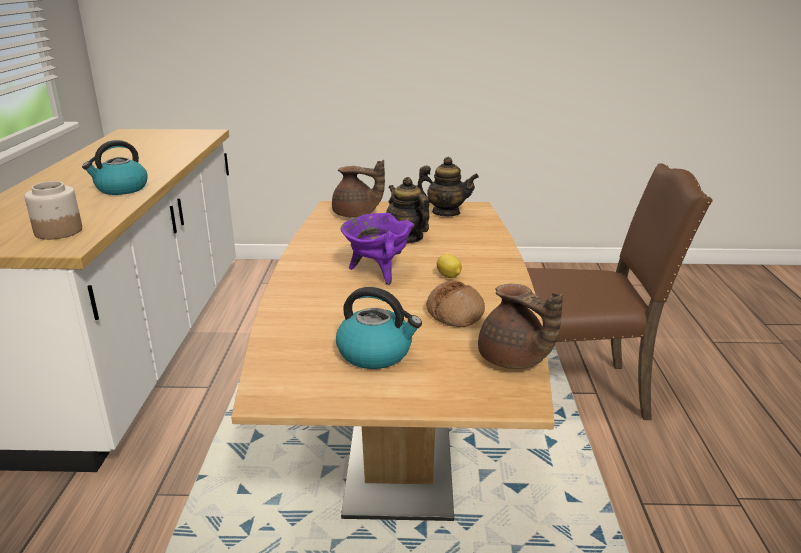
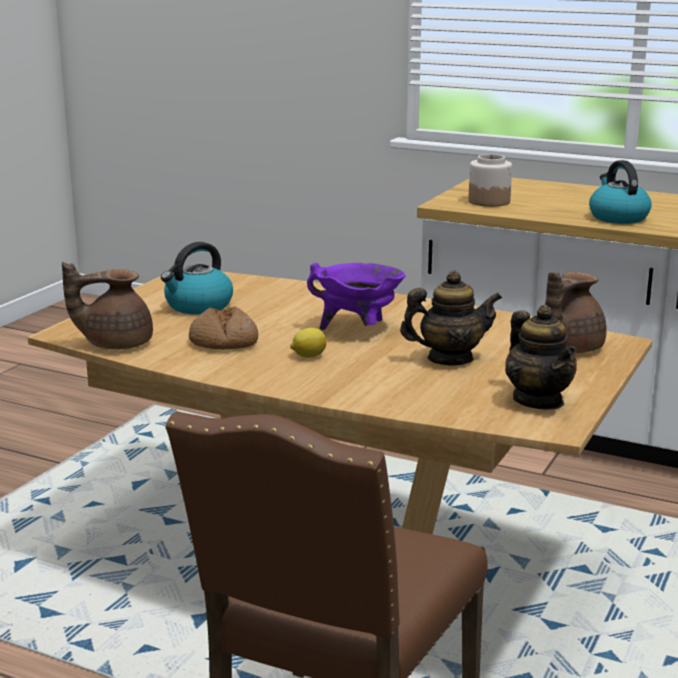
camera: 115 degrees right, 5 degrees down
teapot [417,157,479,216] -> teapot turned 60 degrees counterclockwise [505,305,577,410]

